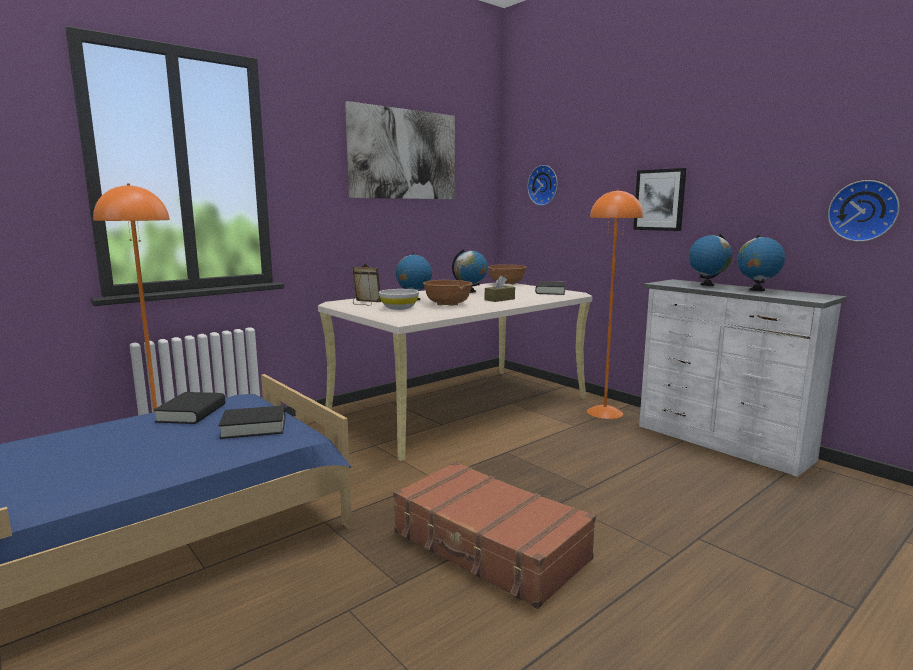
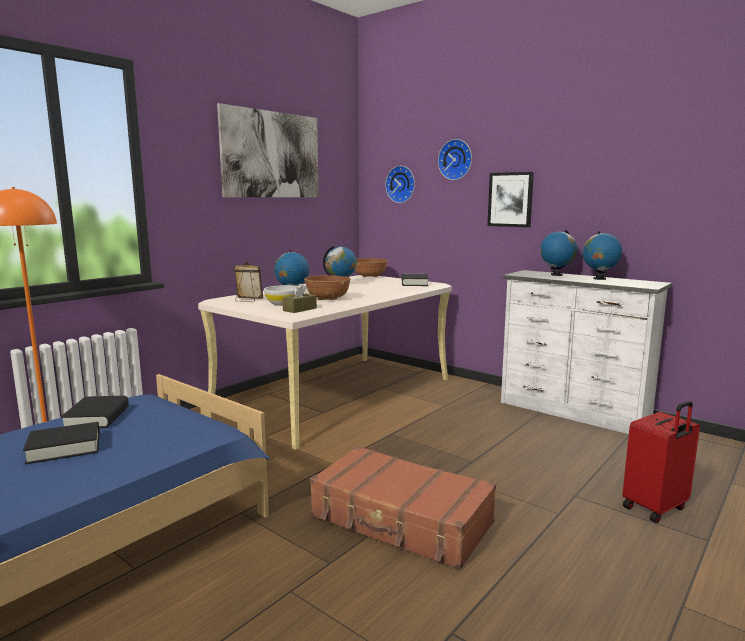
camera: 10 degrees left, 0 degrees up
black book [218,405,286,439] -> black book moved to [23,422,100,464]
brown tissue box [485,276,515,302] -> brown tissue box moved to [282,283,317,313]
orange floor lamp [587,189,643,419] -> none
wall clock [828,180,900,242] -> wall clock moved to [438,139,472,180]
none -> red suitcase [622,401,700,523]

